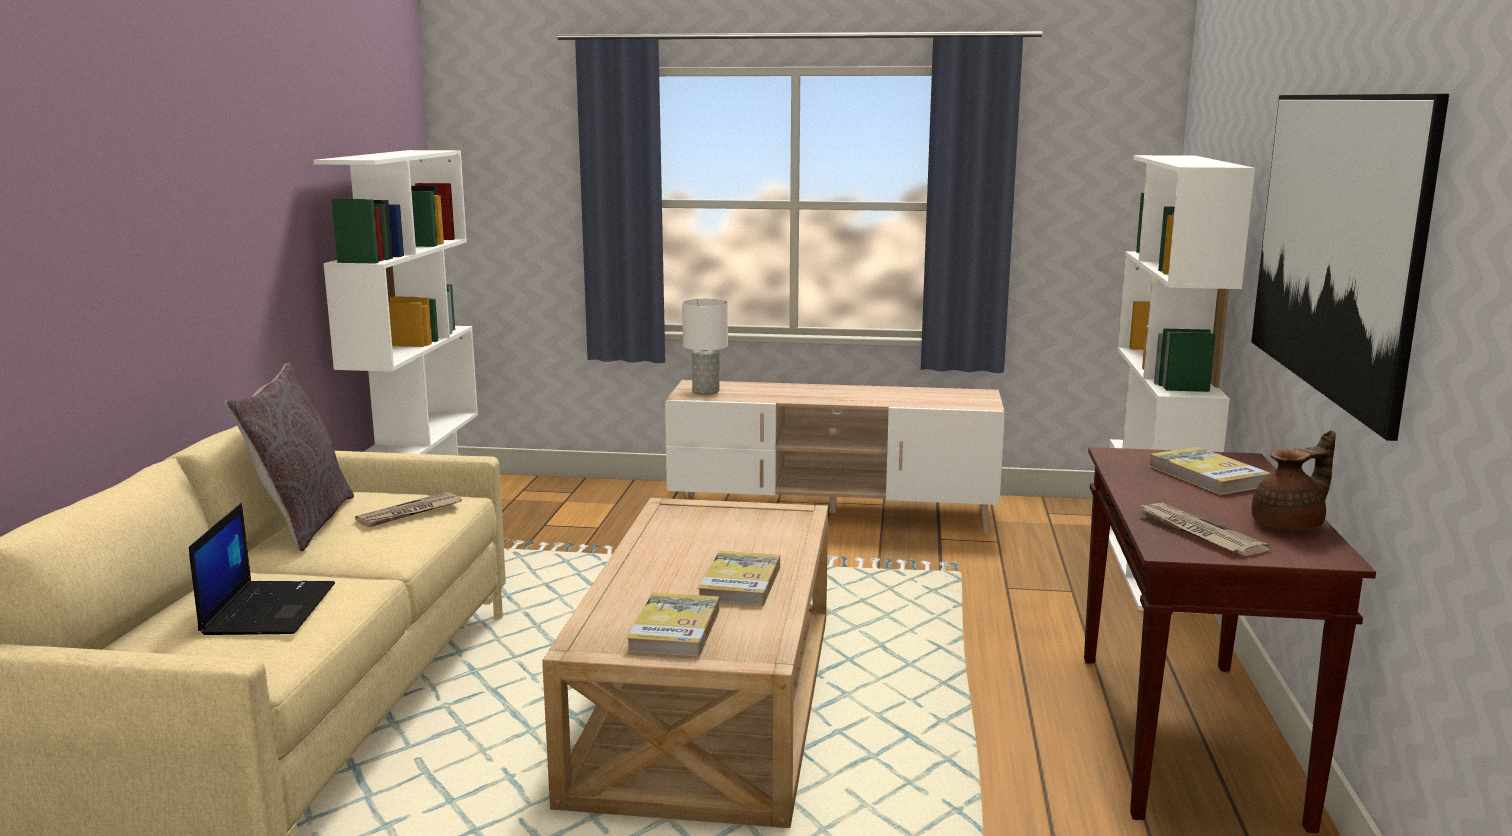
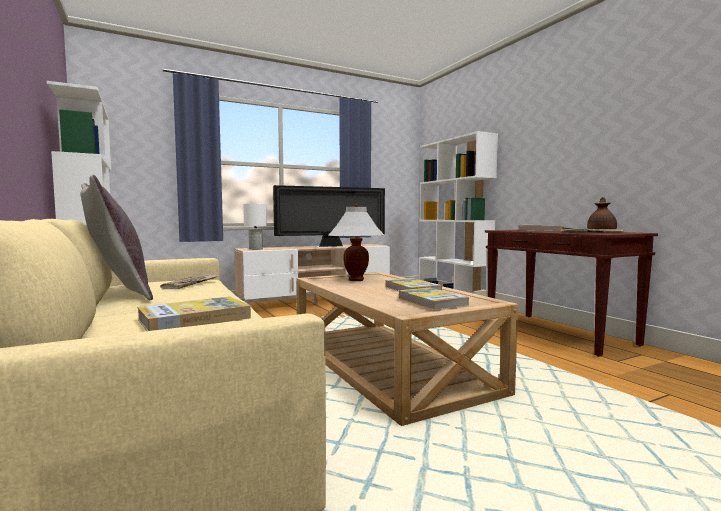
camera: 35 degrees left, 10 degrees down
laptop [189,503,335,635] -> book [137,296,251,331]
picture [1251,94,1449,441] -> none
none -> television [273,185,385,247]
none -> white table lamp [328,204,385,281]

